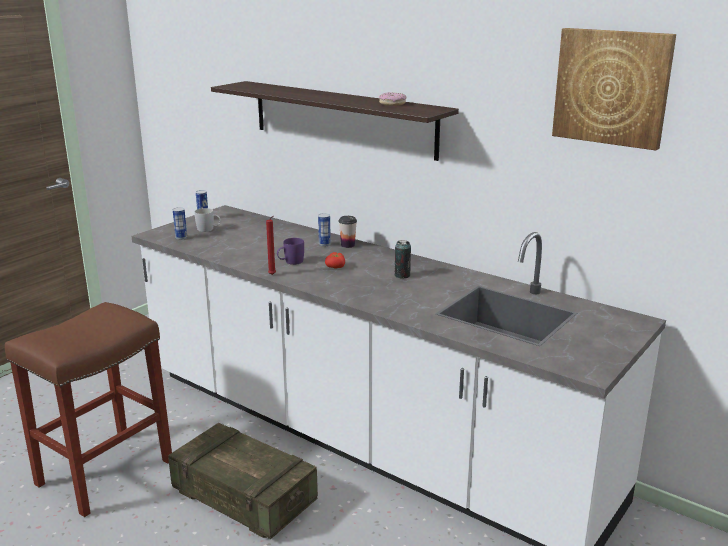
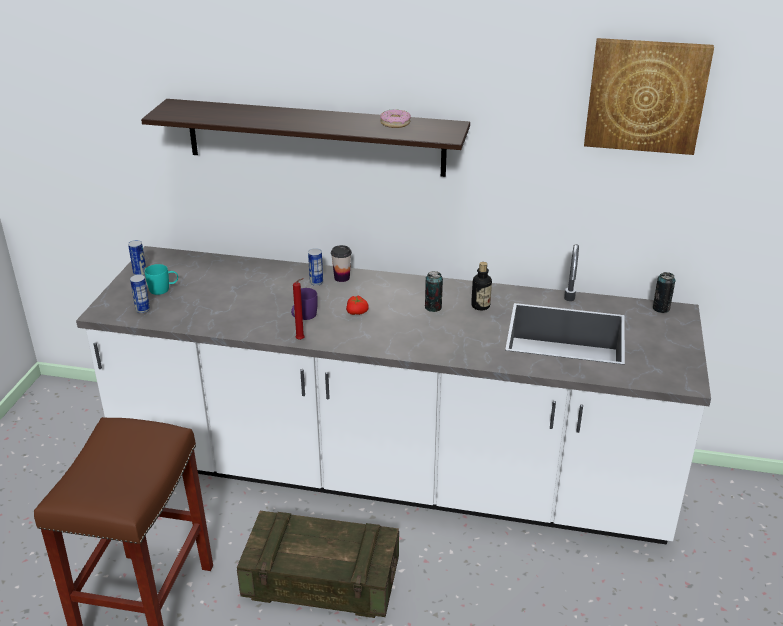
camera: 25 degrees left, 10 degrees up
white mug [195,208,221,232] -> turquoise mug [145,264,178,295]
none -> bottle [471,262,492,310]
none -> can [653,272,676,313]

